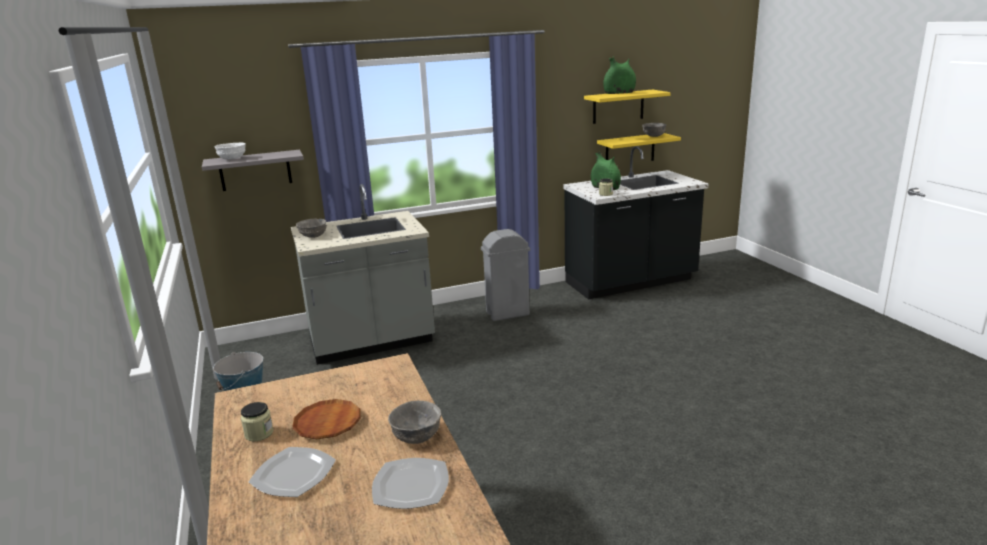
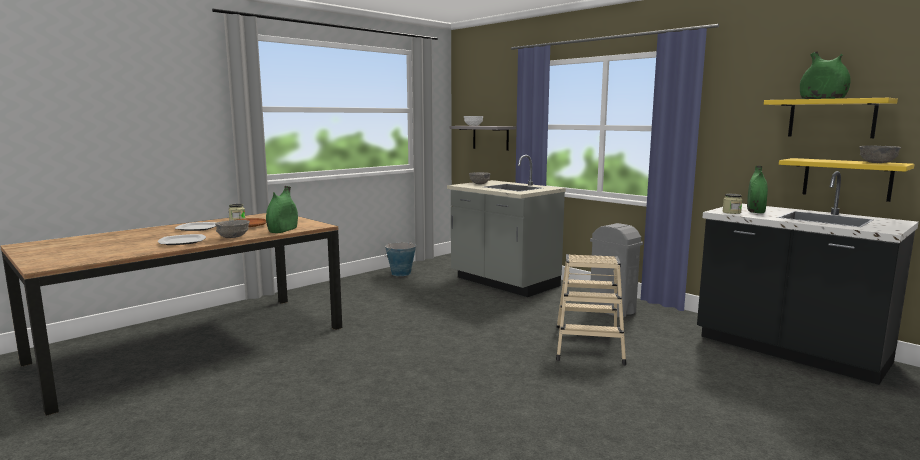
camera: 65 degrees right, 10 degrees down
none -> green vase [266,186,298,233]
none -> beige step ladder [556,254,626,365]

